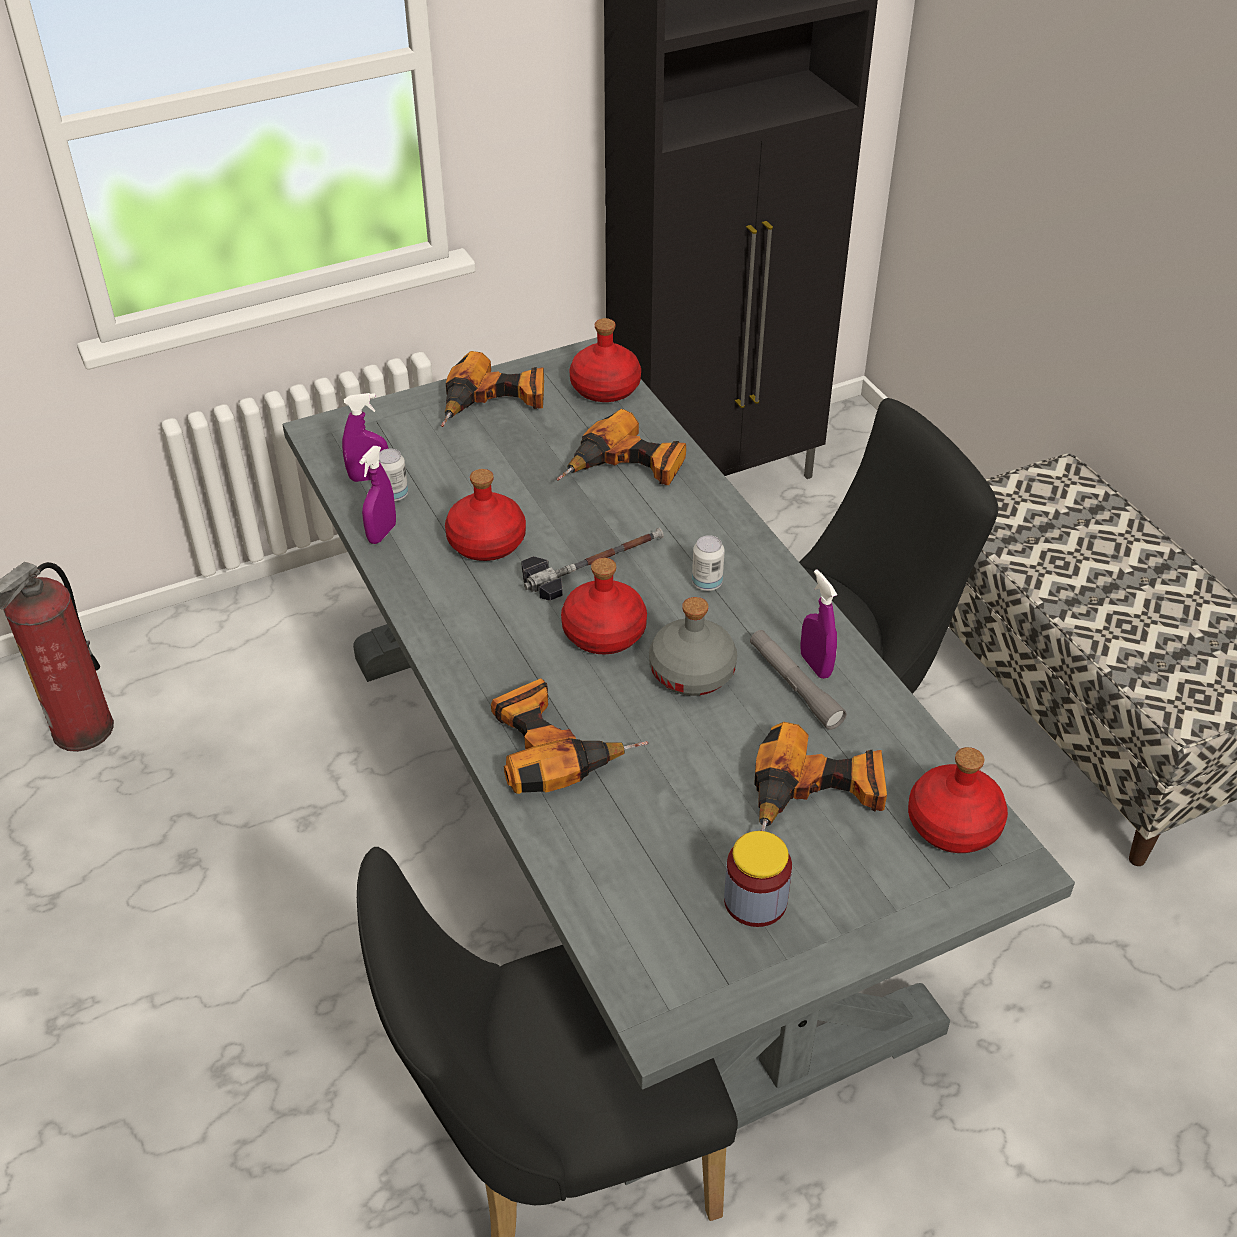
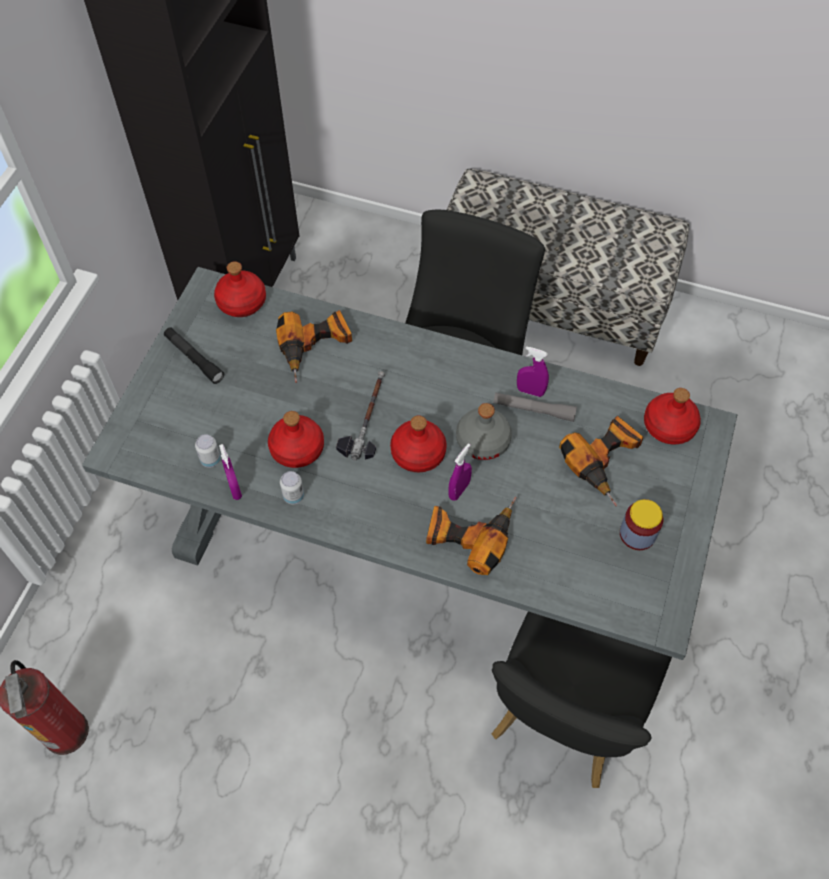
camera: 45 degrees left, 15 degrees up
purple spray bottle [342,393,389,482] -> purple spray bottle moved to [448,443,472,500]
power drill [441,351,544,427] -> black flashlight [164,327,224,384]
can [692,535,725,591] -> can moved to [280,471,304,504]

